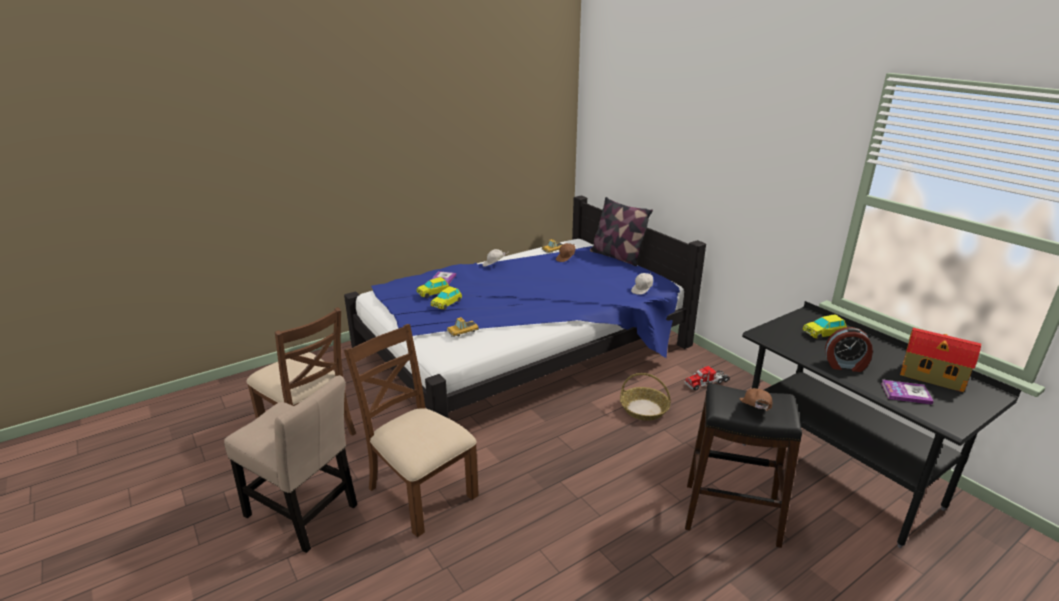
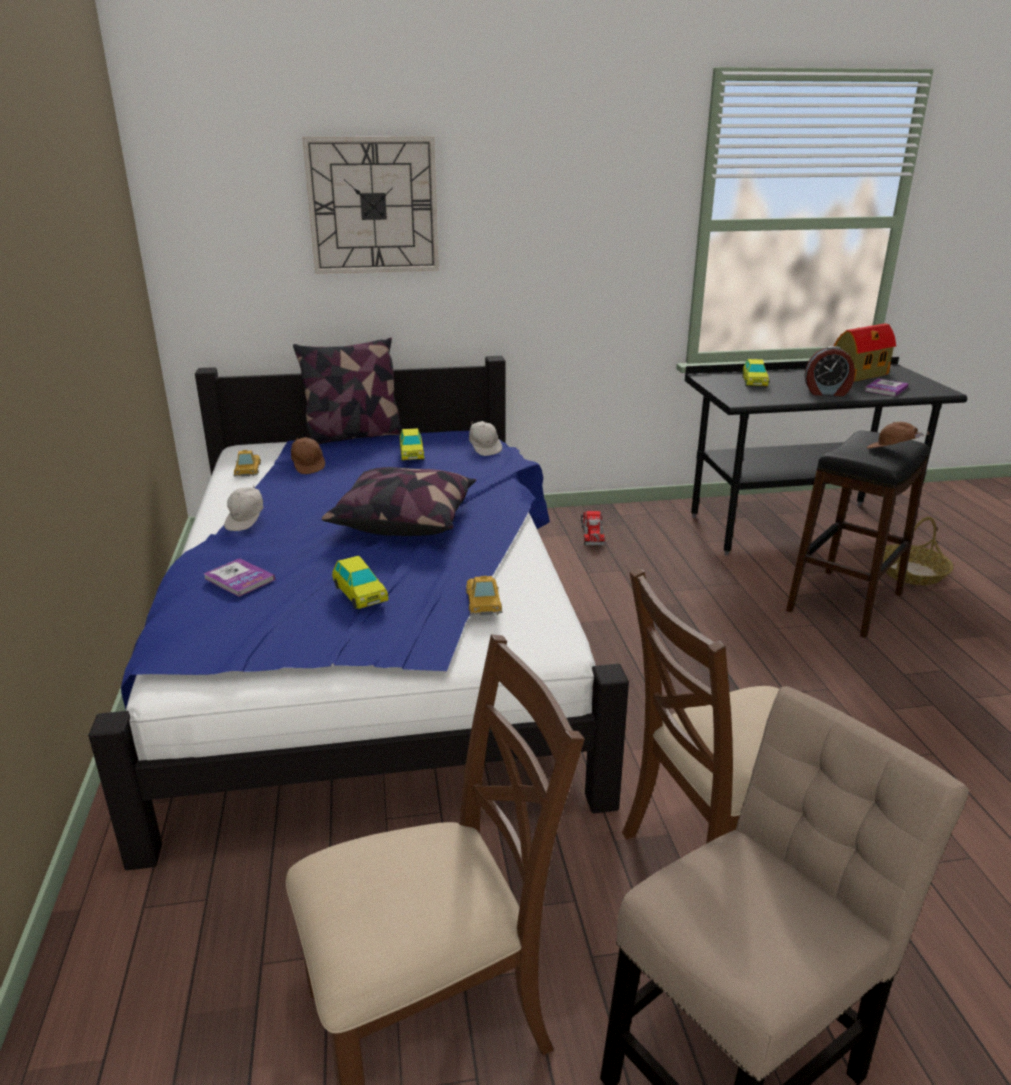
camera: 65 degrees left, 0 degrees up
toy car [417,277,449,298] -> toy car moved to [400,428,424,461]
basket [620,373,671,421] -> basket moved to [882,517,954,585]
alarm clock [825,327,873,372] -> alarm clock turned 60 degrees clockwise [804,346,855,396]
none -> wall clock [303,137,439,274]
none -> pillow [322,467,476,536]

